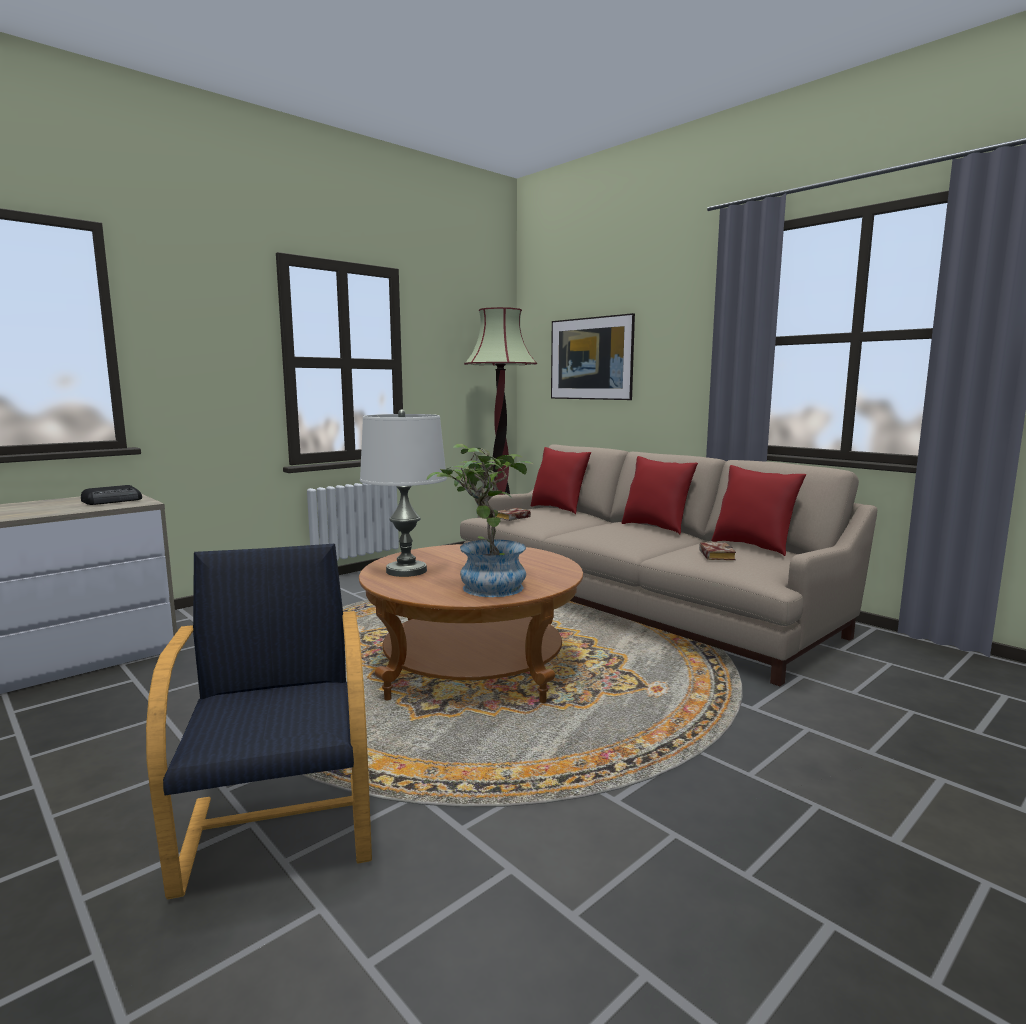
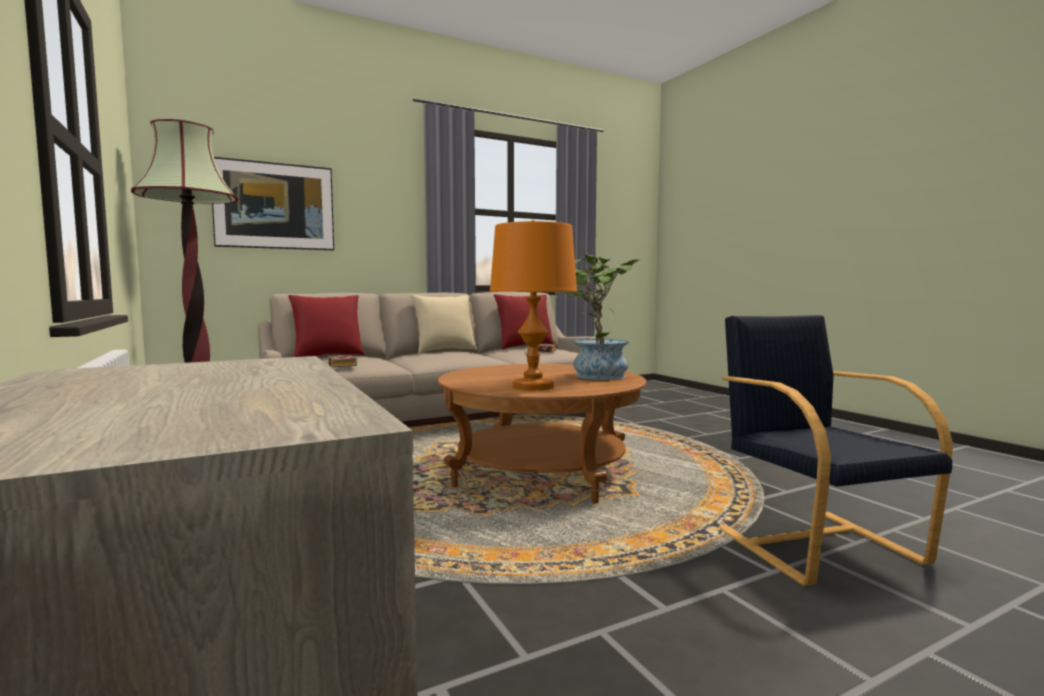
camera: 75 degrees left, 5 degrees down
radio [81,485,142,505] -> none
black armchair [146,544,372,900] -> black armchair turned 75 degrees clockwise [718,315,953,586]
white table lamp [360,409,447,577] -> orange table lamp [490,220,577,391]
red pillow [621,456,698,534] -> beige pillow [411,295,477,354]

